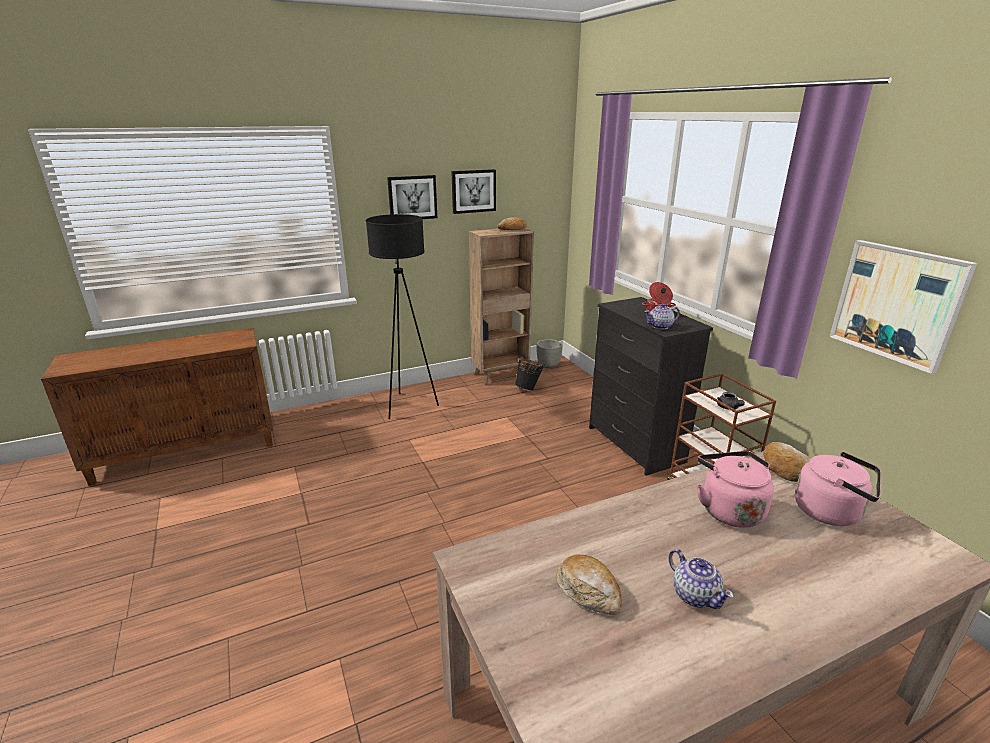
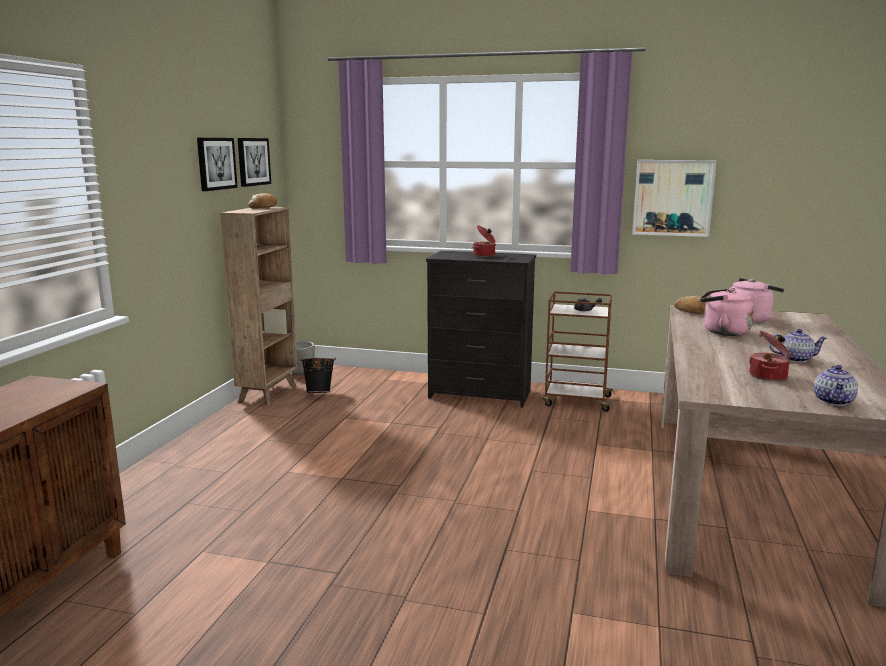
camera: 50 degrees left, 10 degrees down
black floor lamp [366,214,439,419] -> none
picture [387,175,437,219] -> picture moved to [238,138,271,187]
bread [556,555,622,615] -> cooking pot [749,330,791,381]
teapot [644,304,680,330] -> teapot moved to [814,365,858,406]

